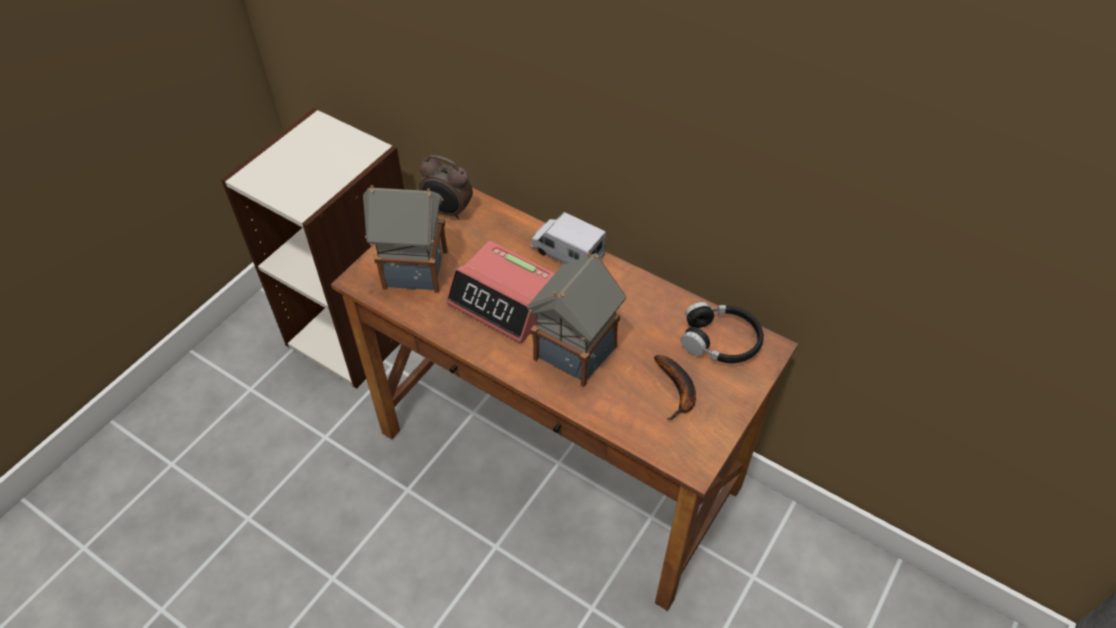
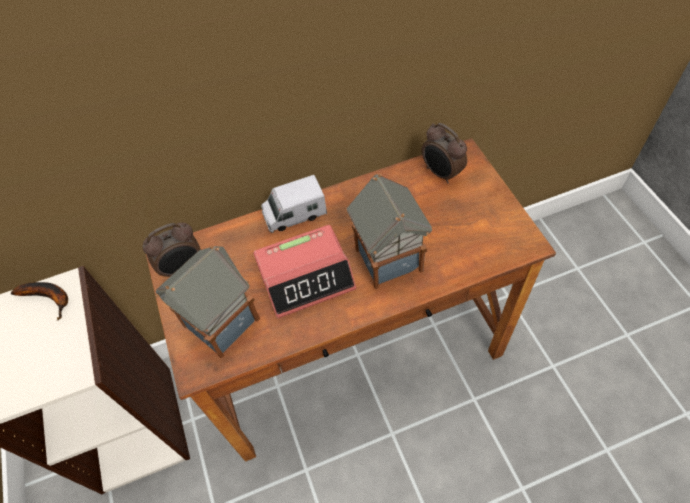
camera: 50 degrees left, 5 degrees up
banana [654,355,696,420] -> banana moved to [11,282,68,320]
black headphones [681,302,764,363] -> alarm clock [422,123,467,184]

